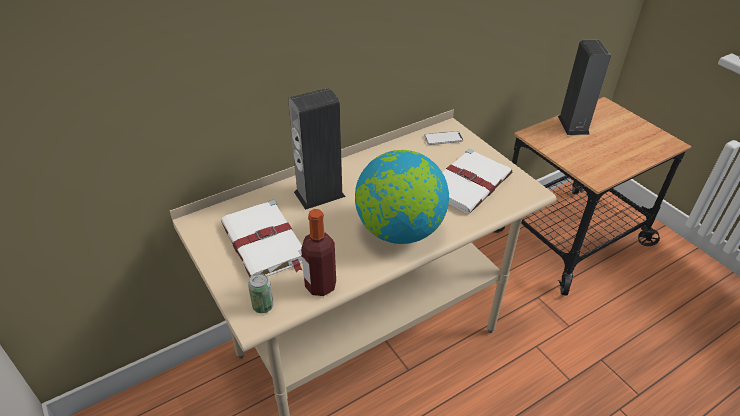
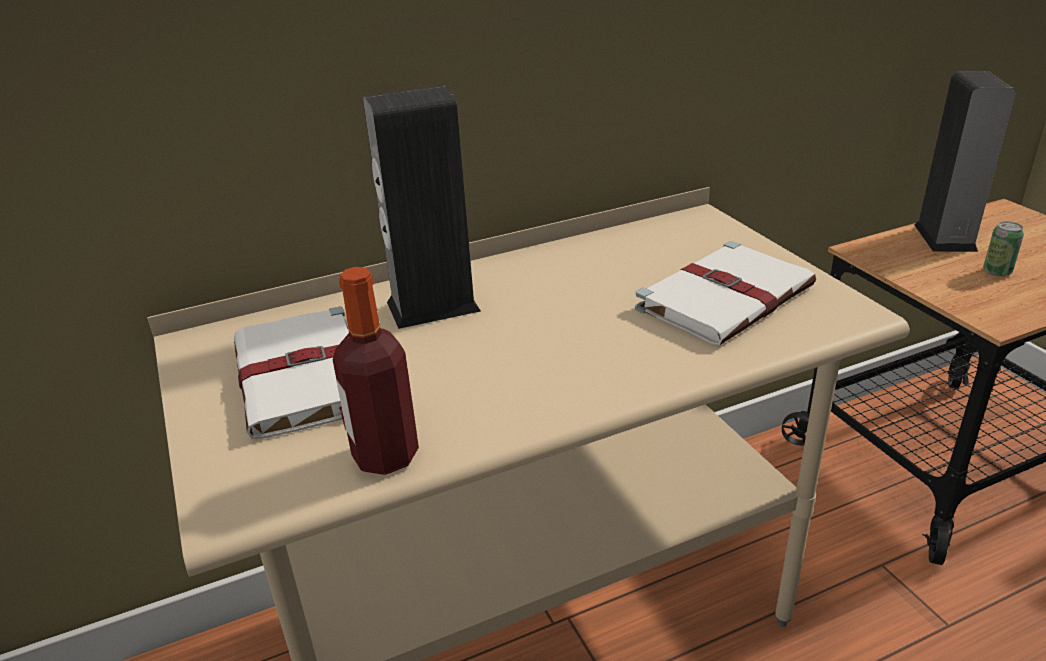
camera: 10 degrees right, 10 degrees down
can [248,273,274,313] -> can moved to [983,221,1024,277]
globe [355,150,449,244] -> none
phone [424,131,463,145] -> none

